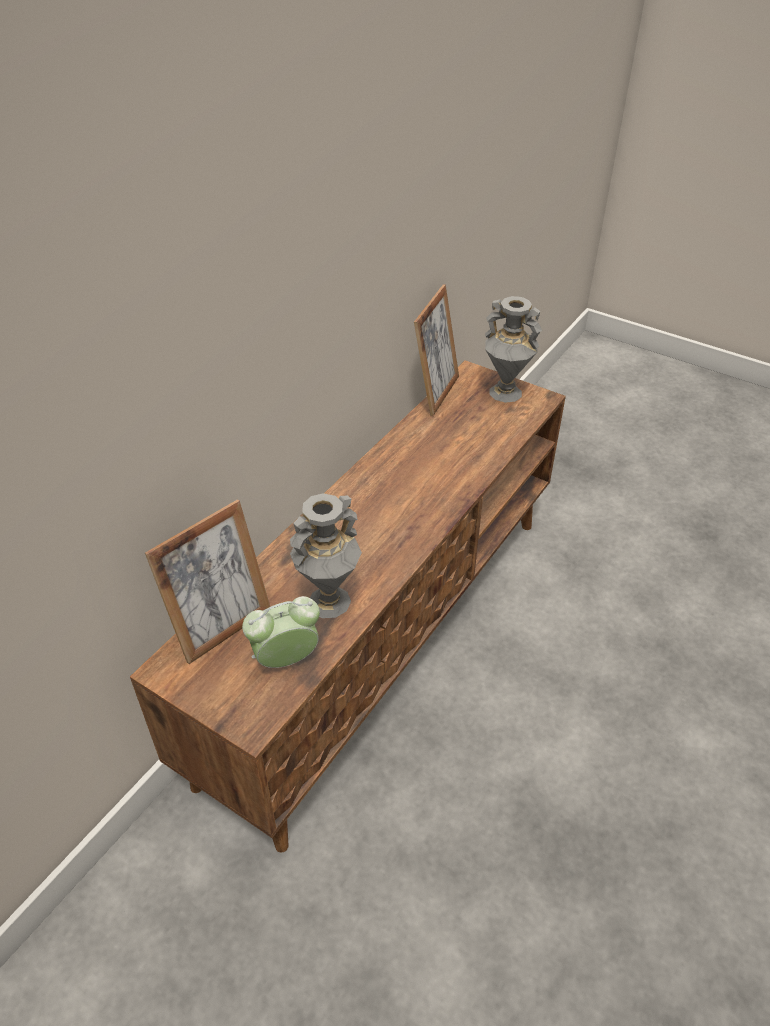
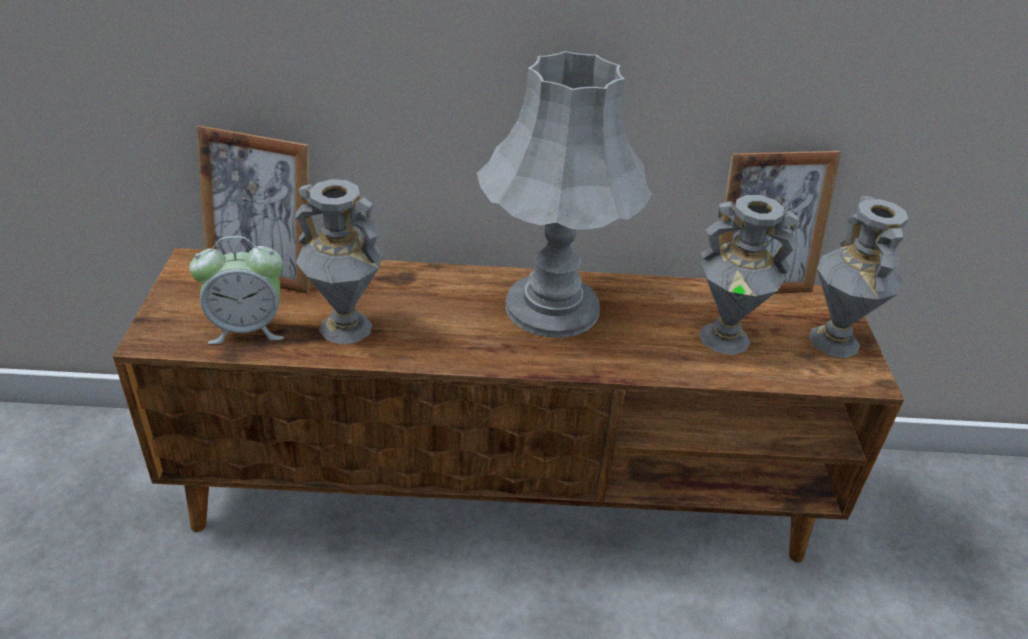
camera: 55 degrees right, 5 degrees down
alarm clock [242,596,320,668] -> alarm clock turned 135 degrees clockwise [189,236,284,344]
none -> grey table lamp [477,51,652,338]
none -> grey vase [698,195,799,355]

